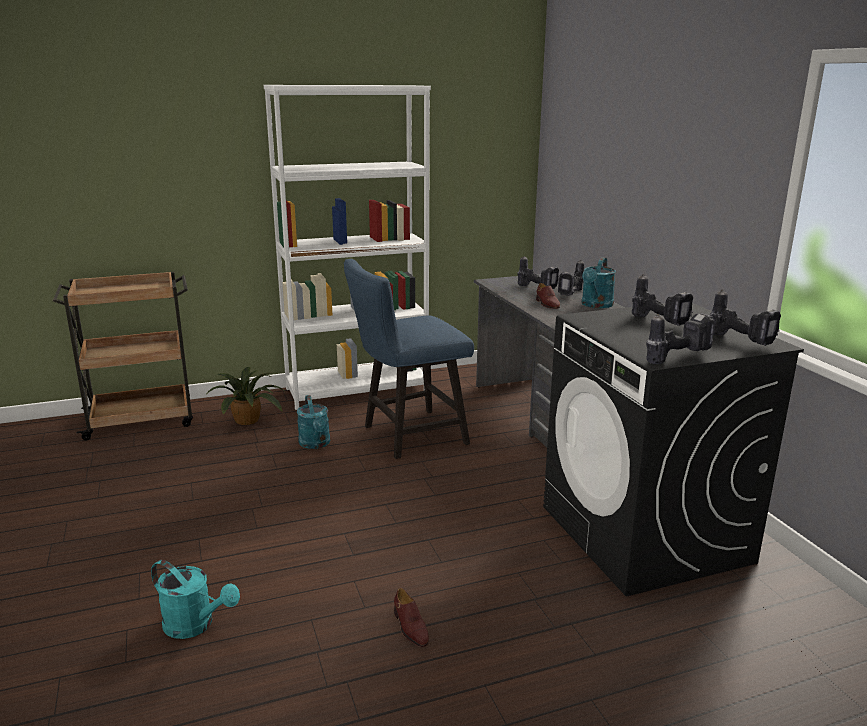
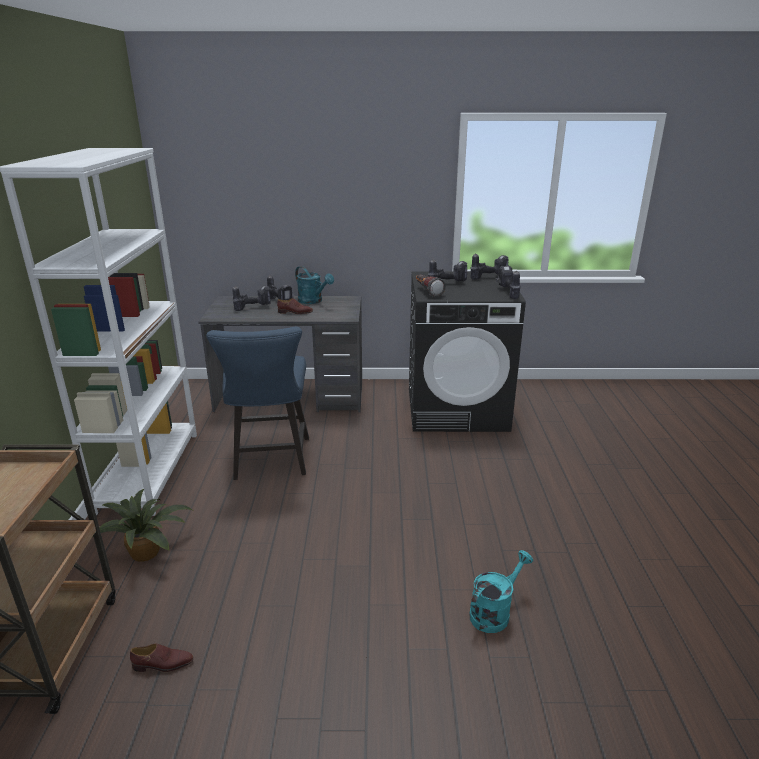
camera: 70 degrees left, 5 degrees up
turquoise watering can [297,395,330,449] -> none
brown shoe [394,588,429,647] -> brown shoe moved to [130,644,194,672]
none -> flashlight [416,275,446,297]

